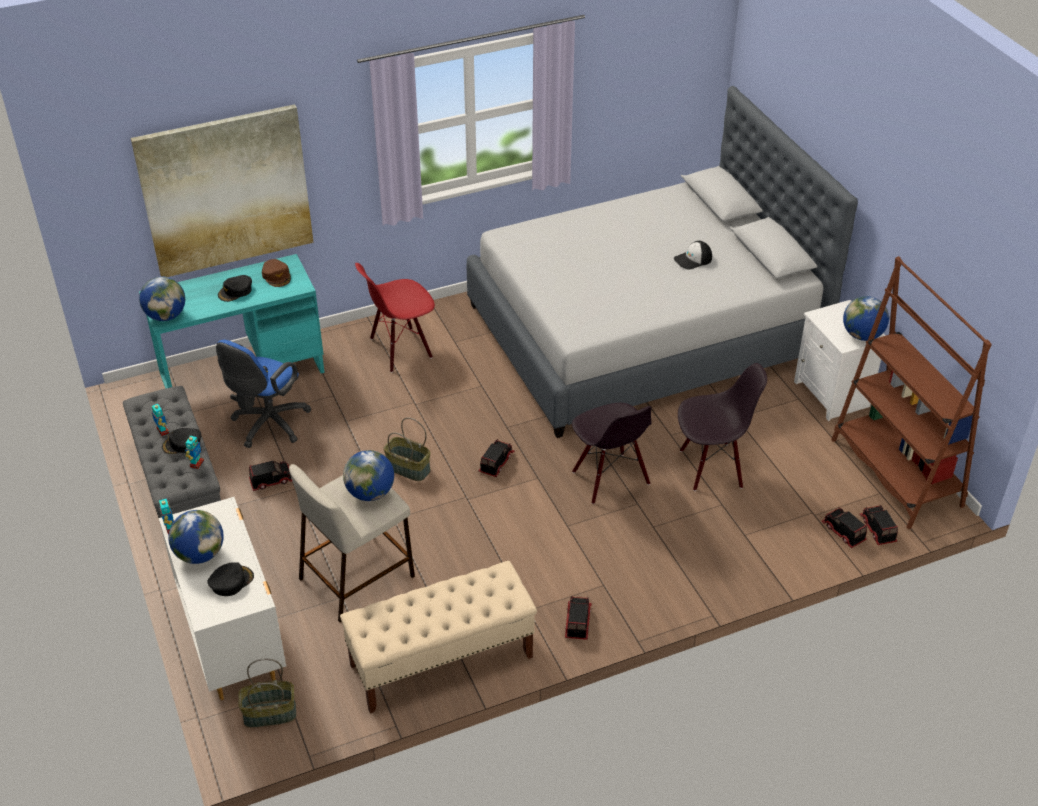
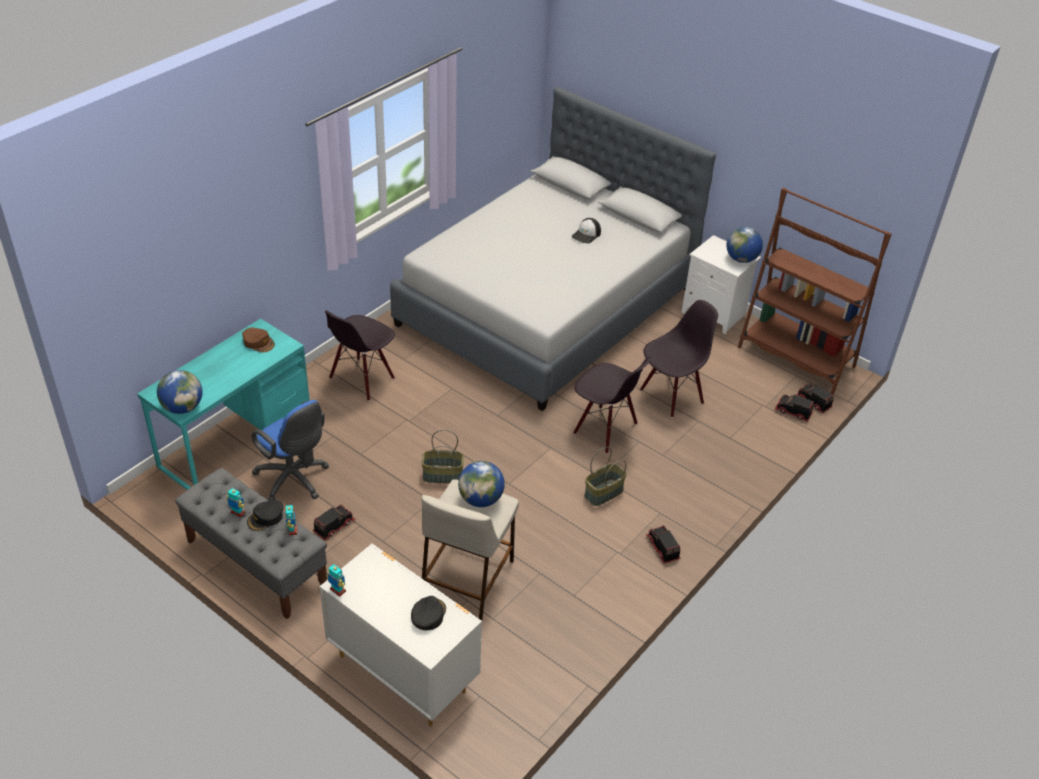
camera: 30 degrees left, 0 degrees up
picture [131,104,314,277] -> none
globe [168,510,224,564] -> none
blue office chair [216,340,311,448] -> blue office chair turned 45 degrees counterclockwise [252,400,329,501]
black cap [218,275,252,302] -> none
basket [238,659,296,727] -> basket moved to [584,447,627,506]
beige bench [340,561,537,713] -> none
red chair [355,263,435,373] -> black chair [325,310,395,401]
toy truck [479,439,515,477] -> none

